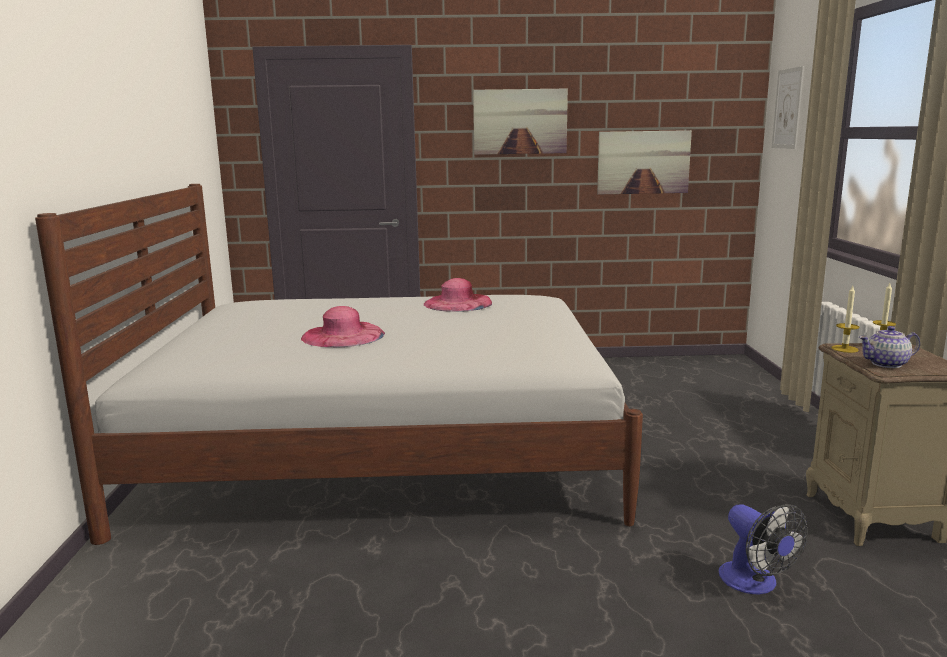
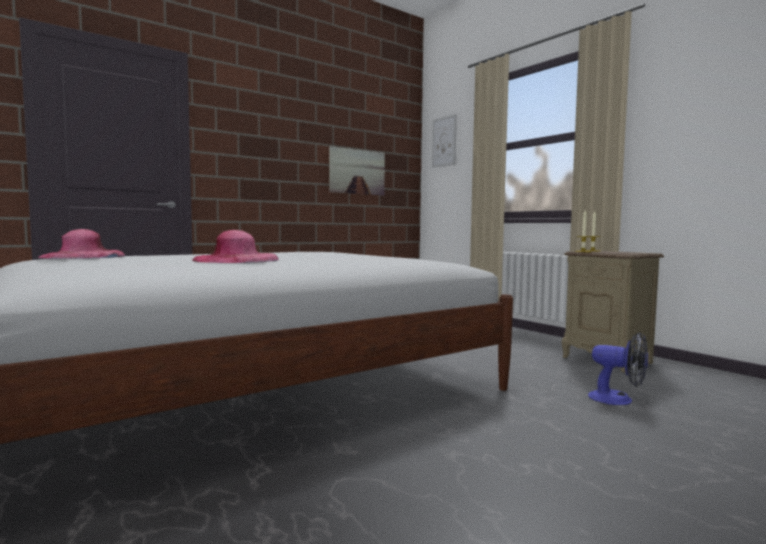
camera: 35 degrees left, 10 degrees down
pink hat [424,278,492,312] -> pink hat moved to [38,229,126,259]
picture [473,88,568,155] -> none
teapot [859,326,920,368] -> none

